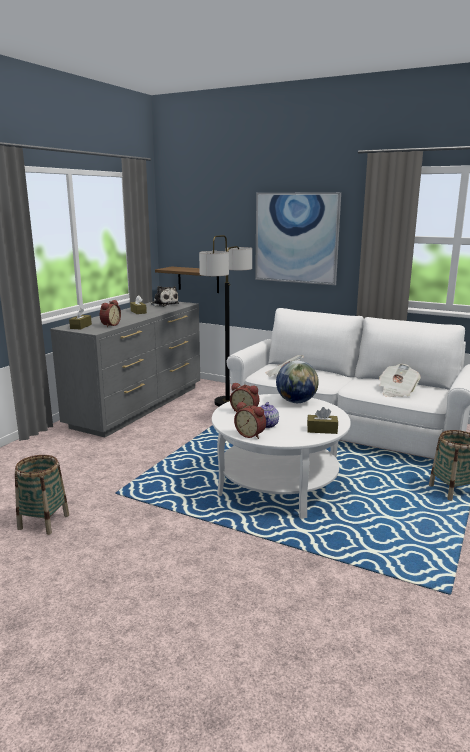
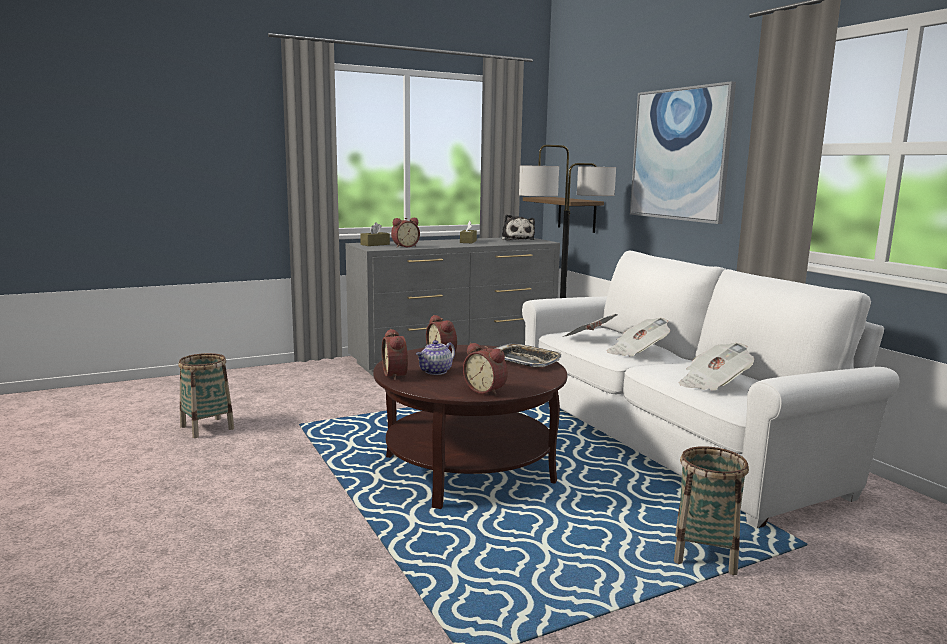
camera: 35 degrees right, 5 degrees down
white coffee table [212,394,351,519] -> brown coffee table [373,345,567,509]
globe [276,361,319,403] -> tray [494,344,561,367]
brown tissue box [307,407,338,434] -> alarm clock [463,342,508,396]
none -> newspaper [607,318,670,356]

